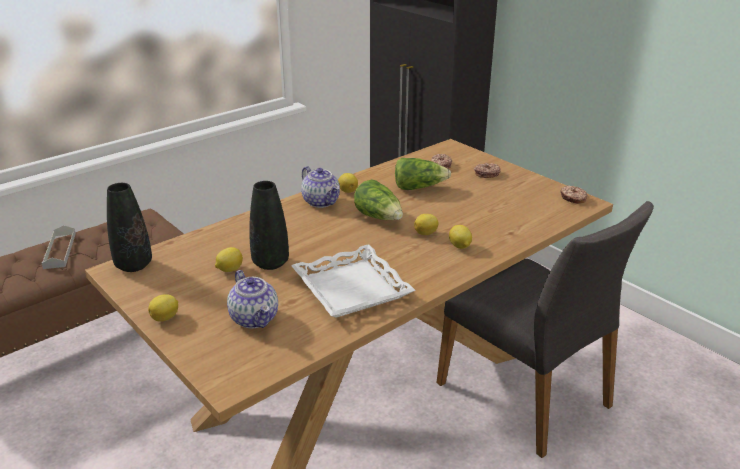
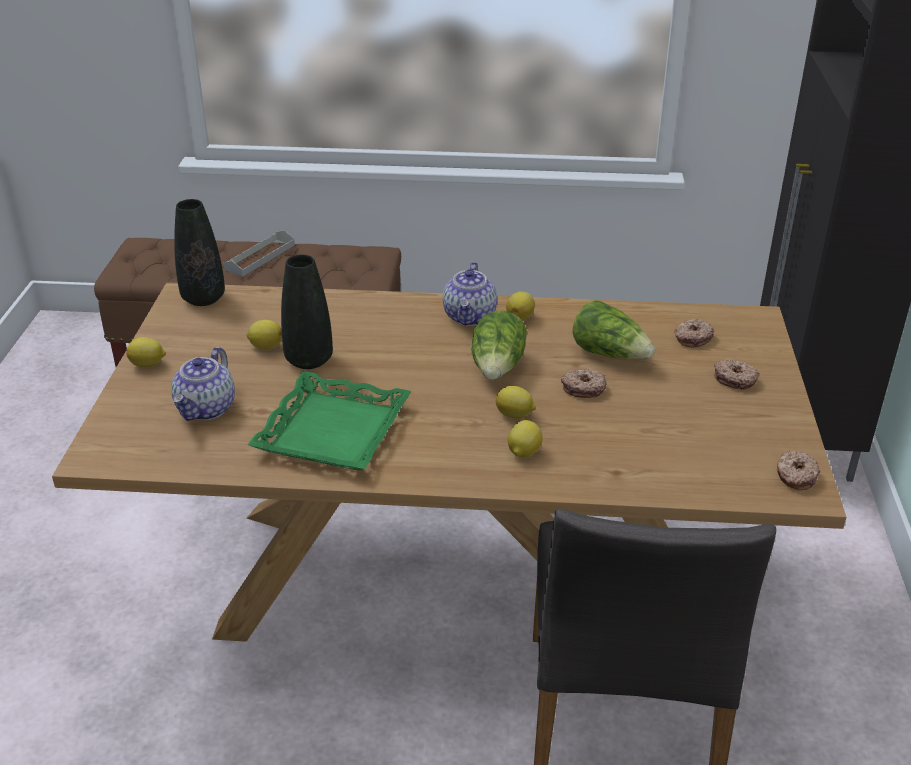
camera: 45 degrees right, 5 degrees up
white tray [291,244,415,318] -> green tray [247,371,412,470]
none -> donut [561,369,607,398]

